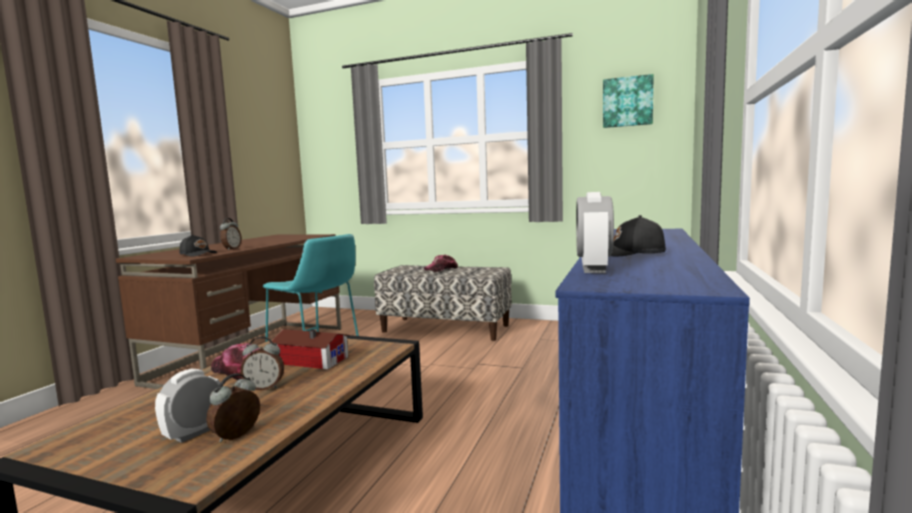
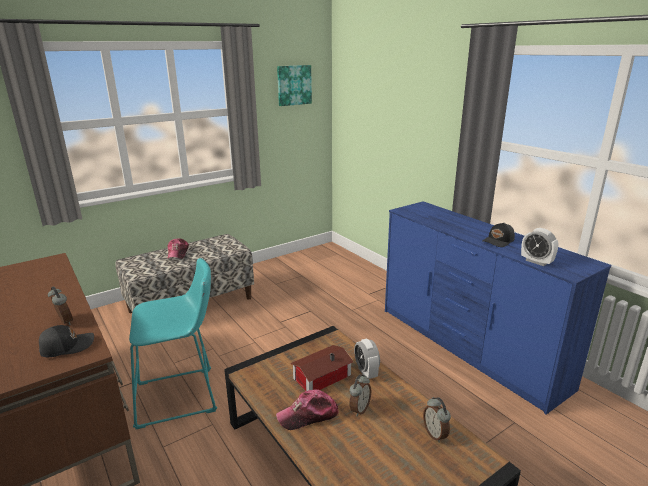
camera: 55 degrees left, 15 degrees up
alarm clock [155,369,220,443] -> alarm clock moved to [354,338,380,379]

